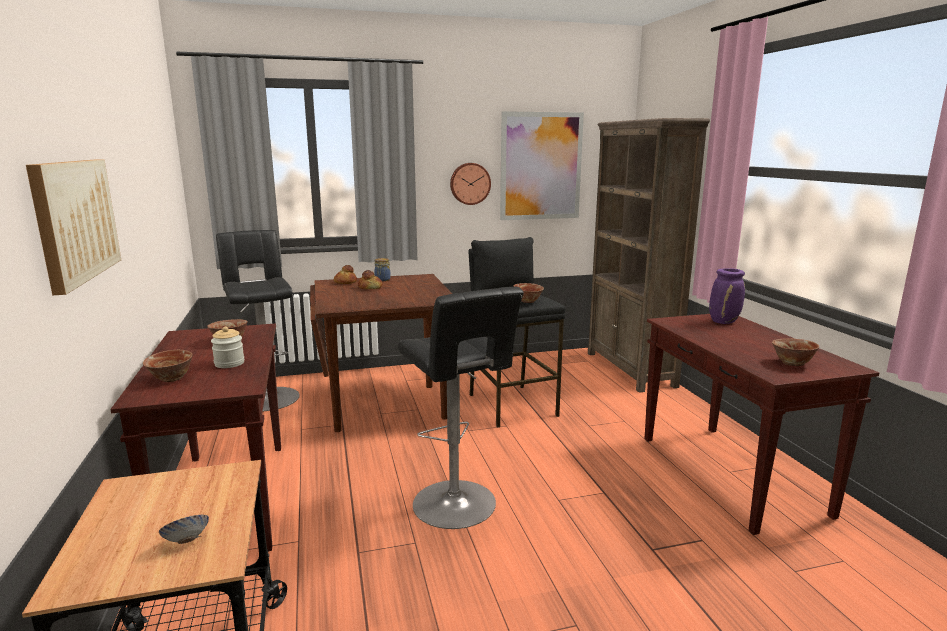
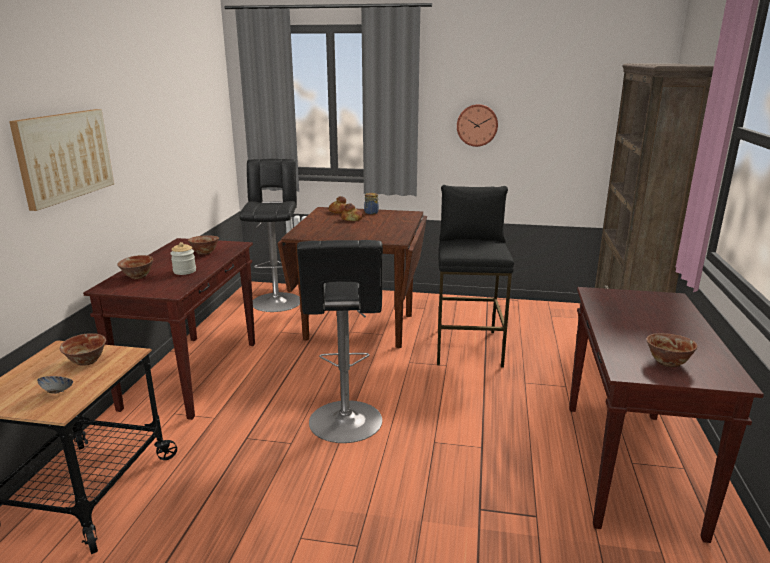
camera: 25 degrees right, 5 degrees up
picture [500,111,584,220] -> none
bowl [514,283,544,303] -> bowl moved to [60,333,106,366]
purple vase [709,268,745,324] -> none

